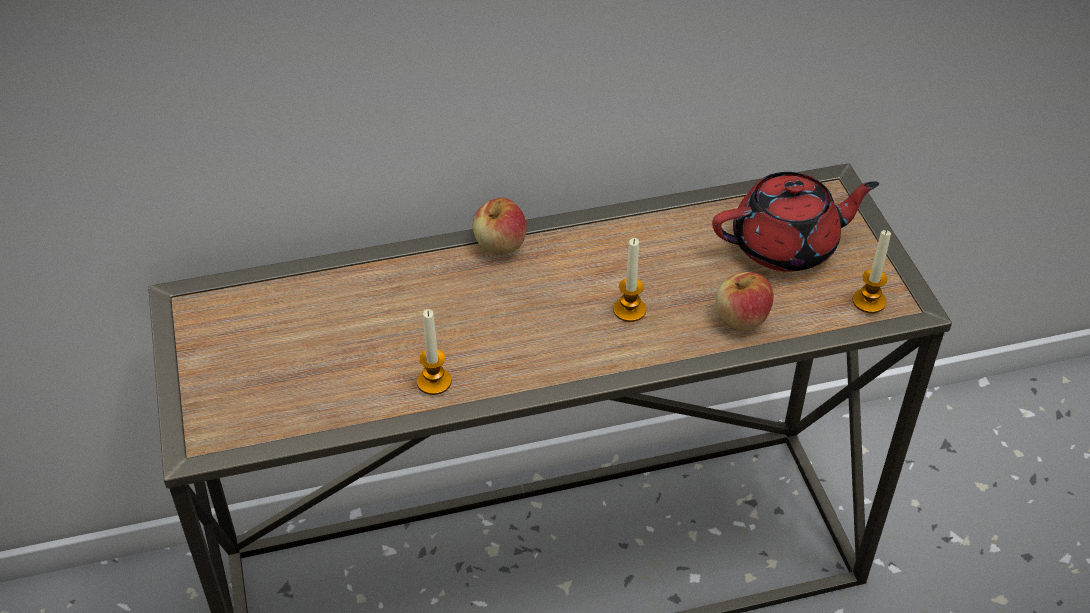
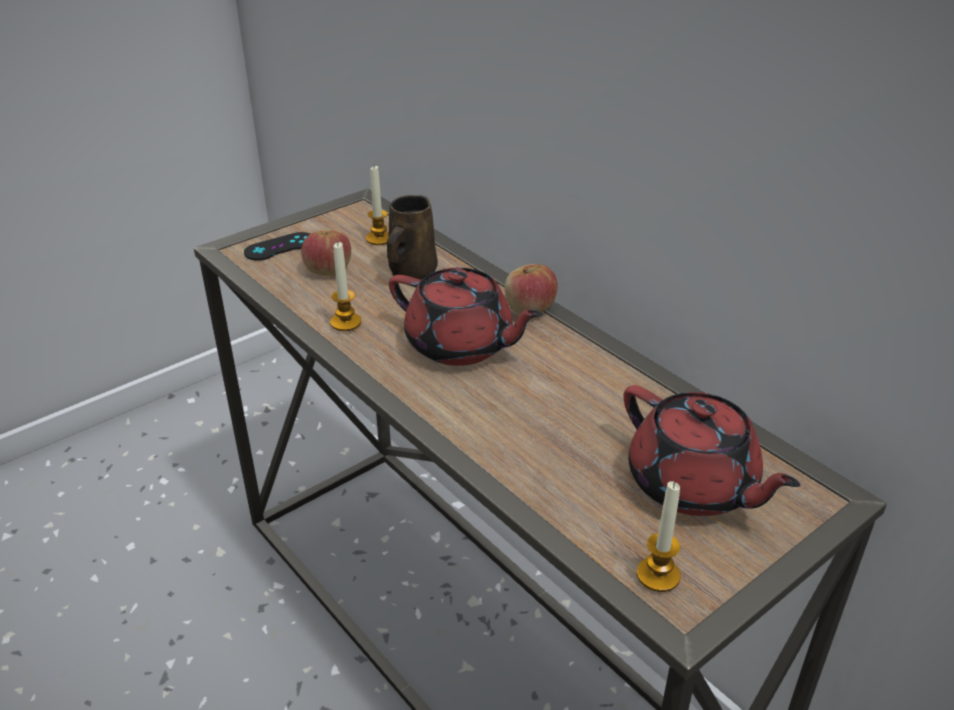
camera: 65 degrees right, 10 degrees down
candle [613,238,646,322] -> candle moved to [366,166,389,245]
apple [716,272,774,331] -> apple moved to [301,230,351,276]
none -> black game controller [244,232,310,261]
none -> brown mug [387,195,438,280]
none -> red teapot [389,268,543,366]

